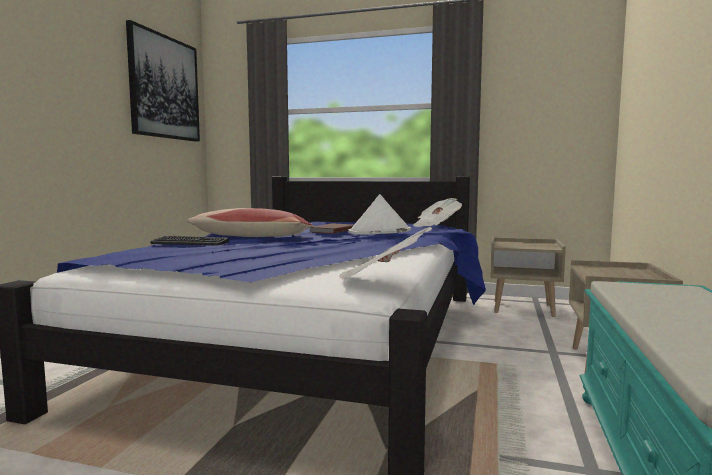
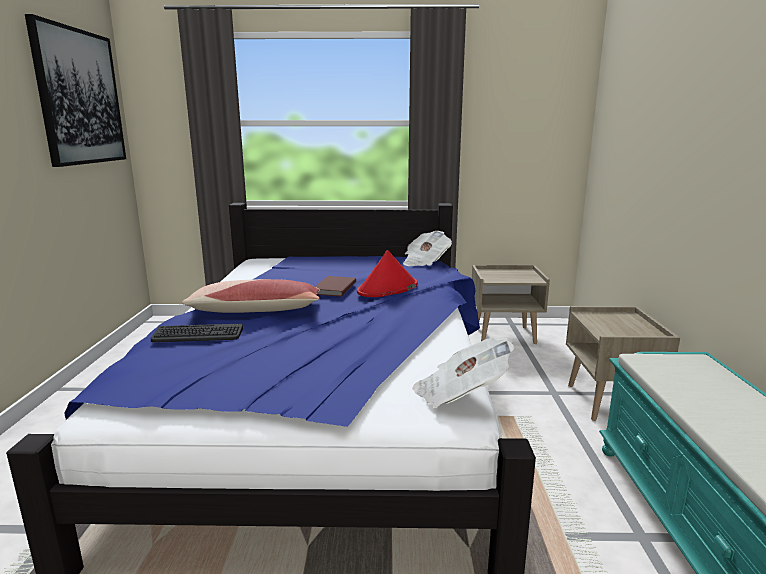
camera: 15 degrees left, 10 degrees up
white hat [348,194,411,235] -> red hat [357,250,418,297]

